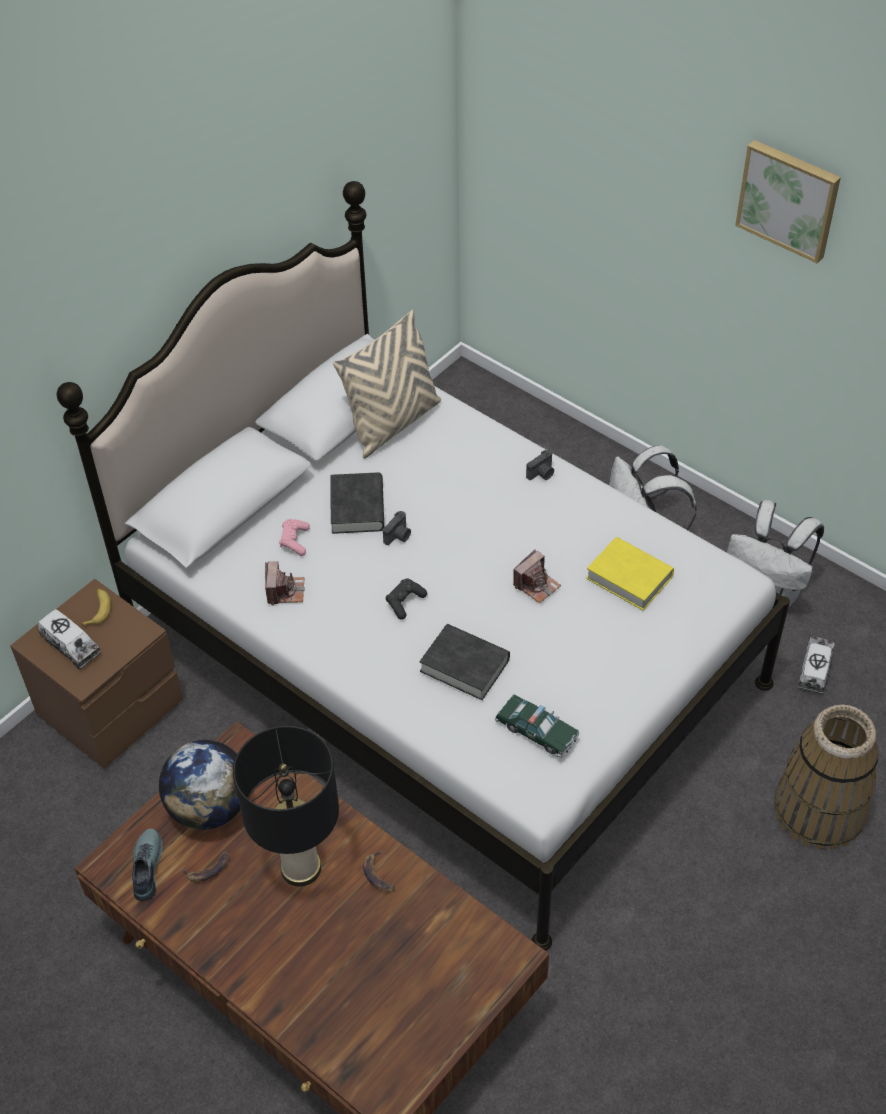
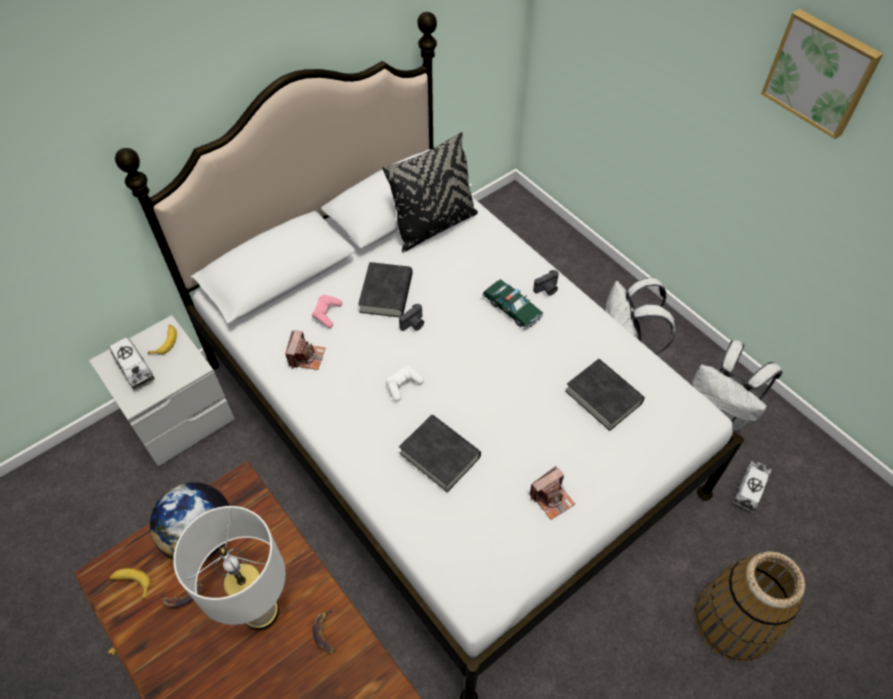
camera: 10 degrees right, 5 degrees up
brown nightstand [10,579,183,769] -> white nightstand [89,315,235,467]
shoe [132,829,163,901] -> banana [109,568,151,600]
black table lamp [233,726,339,886] -> white table lamp [173,506,286,630]
beige pillow [333,310,441,459] -> black pillow [382,132,478,252]
black game controller [386,578,427,620] -> white game controller [386,366,424,401]
toy car [495,694,579,758] -> toy car moved to [482,279,543,330]
camera [513,550,561,603] -> camera moved to [530,466,575,520]
yellow book [586,537,674,610] -> black book [565,359,645,431]

